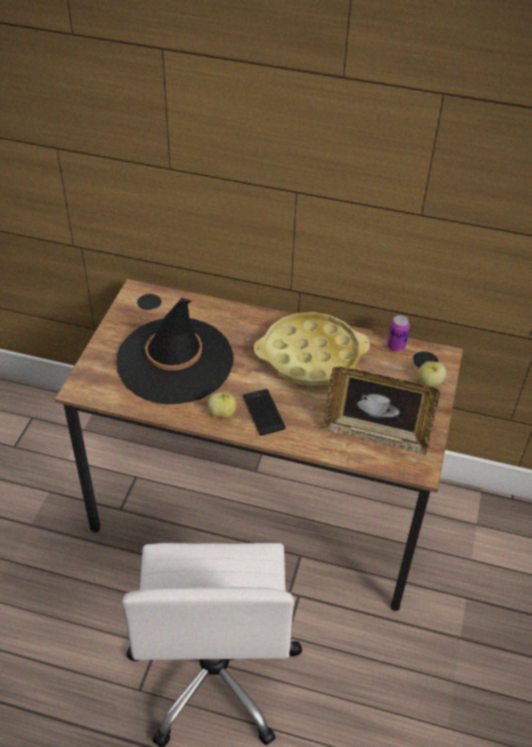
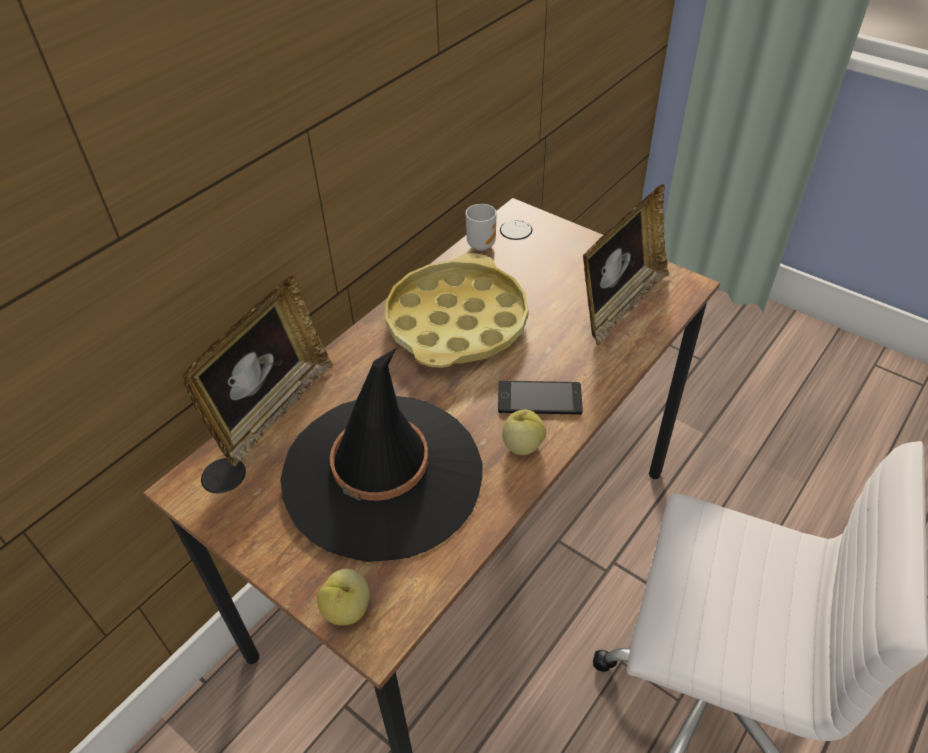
camera: 65 degrees left, 0 degrees up
can [387,315,410,351] -> mug [465,204,496,251]
apple [418,361,446,387] -> apple moved to [317,569,370,625]
none -> picture frame [181,276,333,466]

